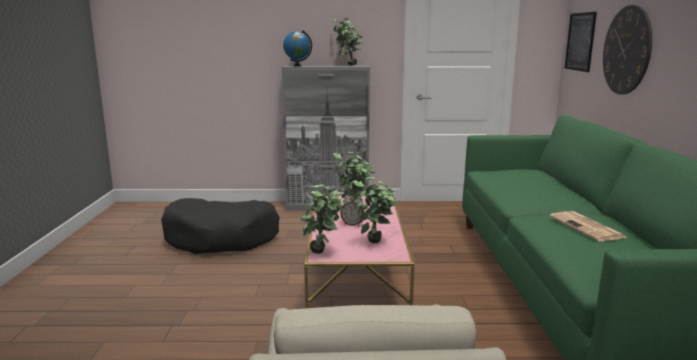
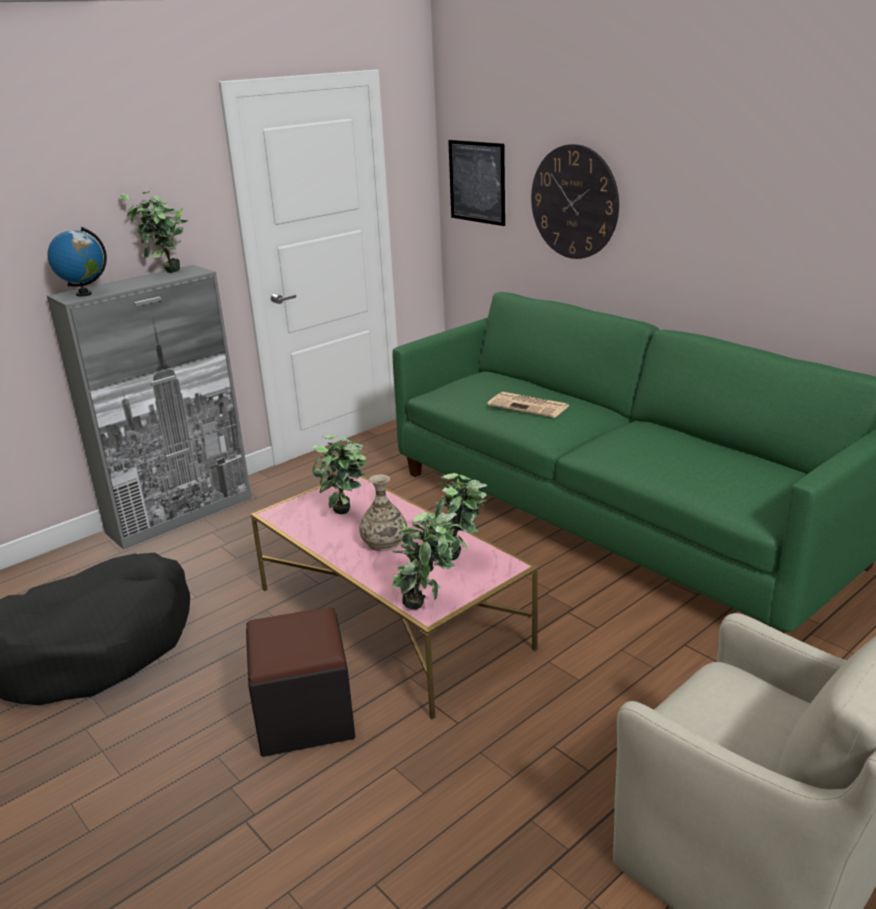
camera: 40 degrees left, 10 degrees up
alarm clock [340,194,365,226] -> vase [359,474,407,551]
newspaper [550,211,628,241] -> newspaper moved to [488,392,570,418]
none -> black ottoman [246,607,355,757]

